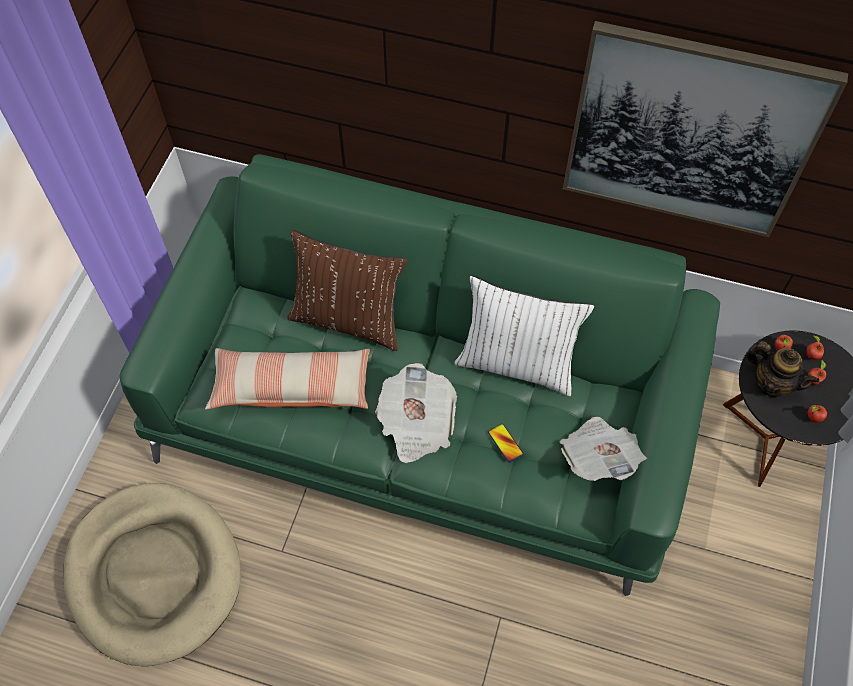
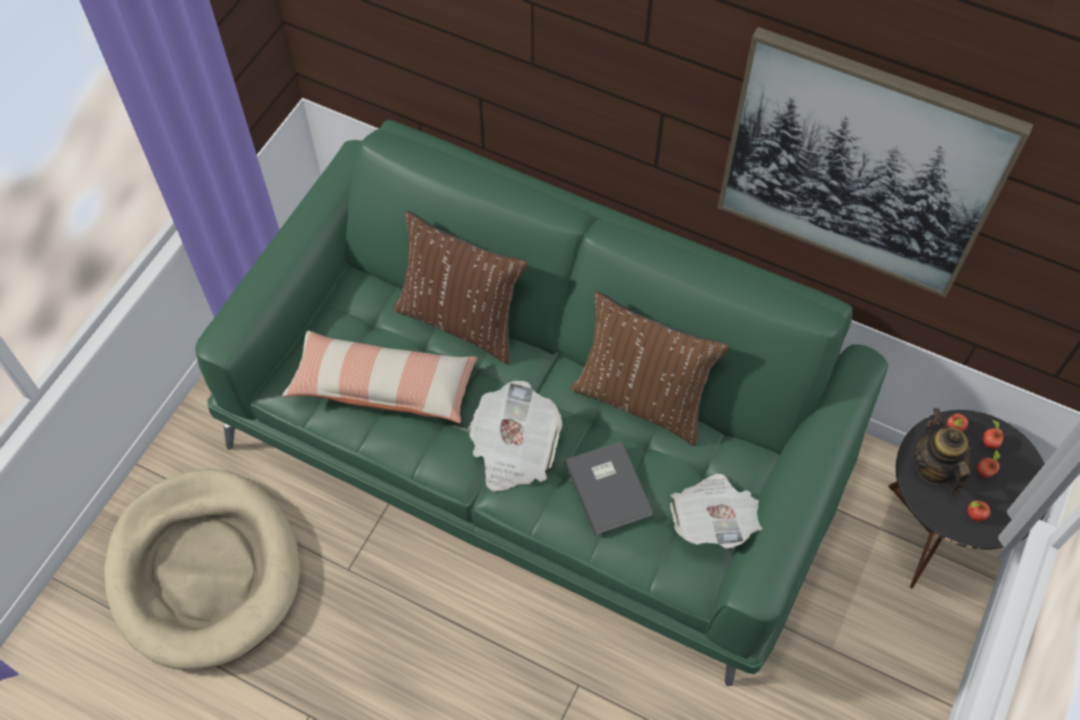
camera: 10 degrees right, 0 degrees up
white pillow [455,276,594,396] -> brown pillow [570,291,729,446]
phone [488,424,523,463] -> grey book [565,441,653,536]
teapot [746,341,819,397] -> teapot turned 150 degrees counterclockwise [914,408,972,495]

